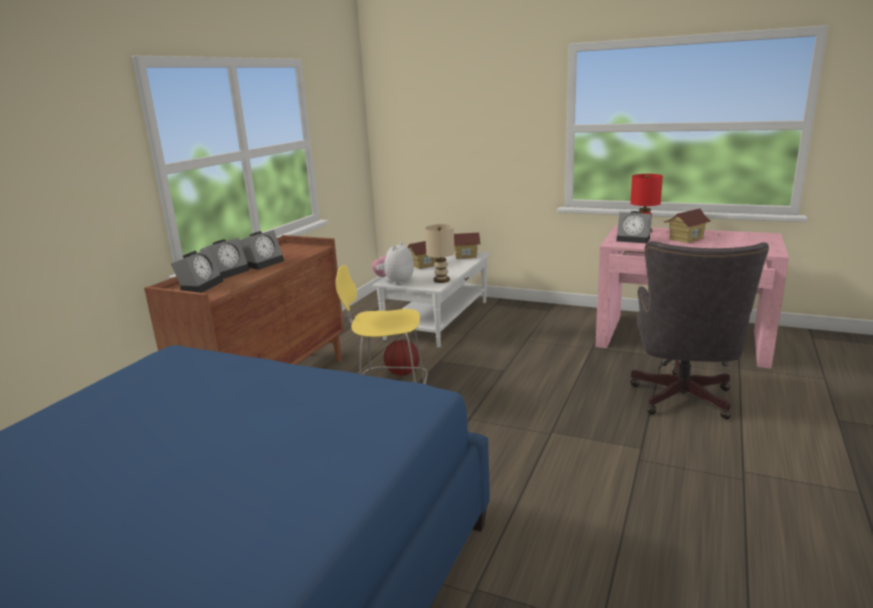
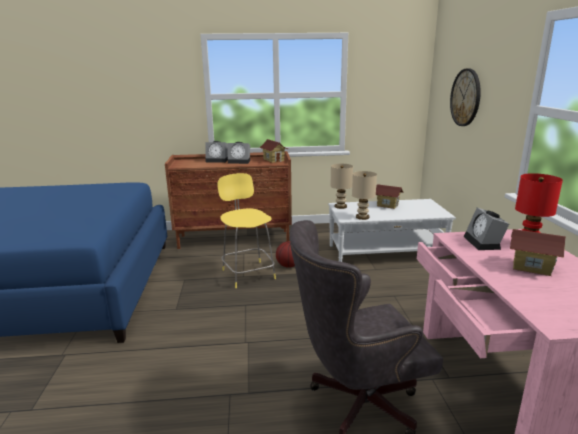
camera: 60 degrees right, 0 degrees up
alarm clock [171,248,223,293] -> none
plush toy [372,242,414,285] -> beige table lamp [330,164,353,209]
toy house [454,233,481,259] -> toy house moved to [259,139,288,163]
none -> wall clock [450,68,481,126]

